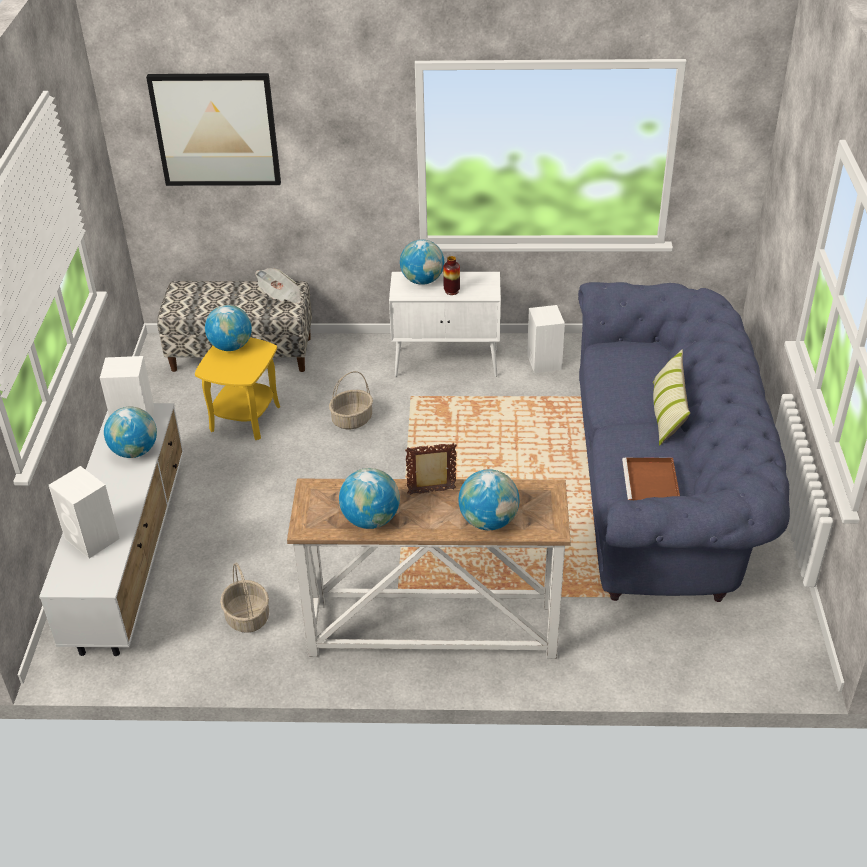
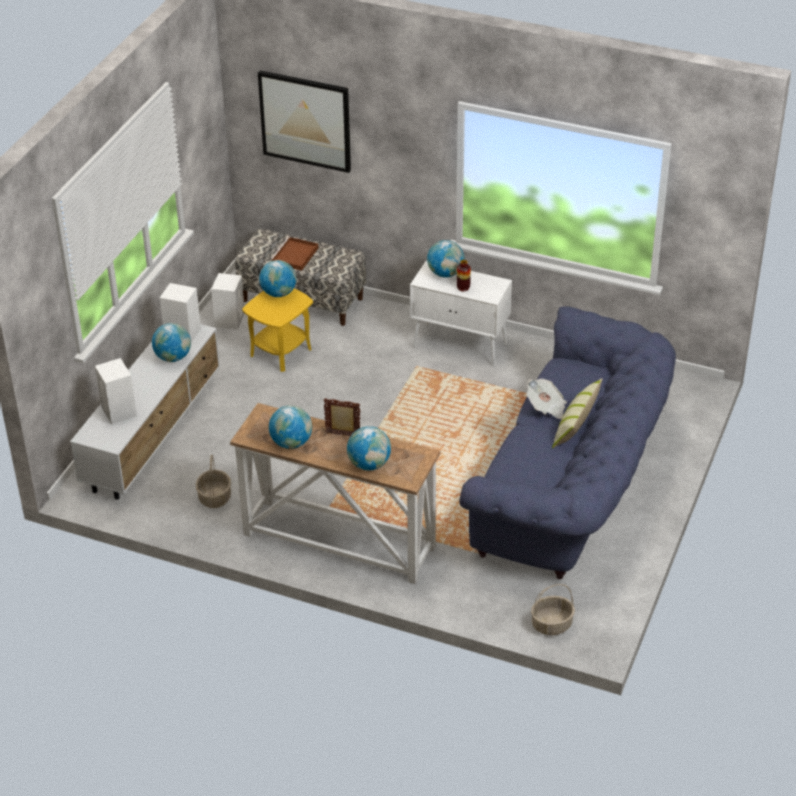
camera: 20 degrees right, 0 degrees up
newspaper [255,268,301,304] -> newspaper moved to [526,379,567,419]
basket [329,371,373,429] -> basket moved to [531,584,575,635]
white speaker [527,305,565,373] -> white speaker moved to [211,273,245,330]
brown tray [622,458,680,500] -> brown tray moved to [270,237,318,271]

